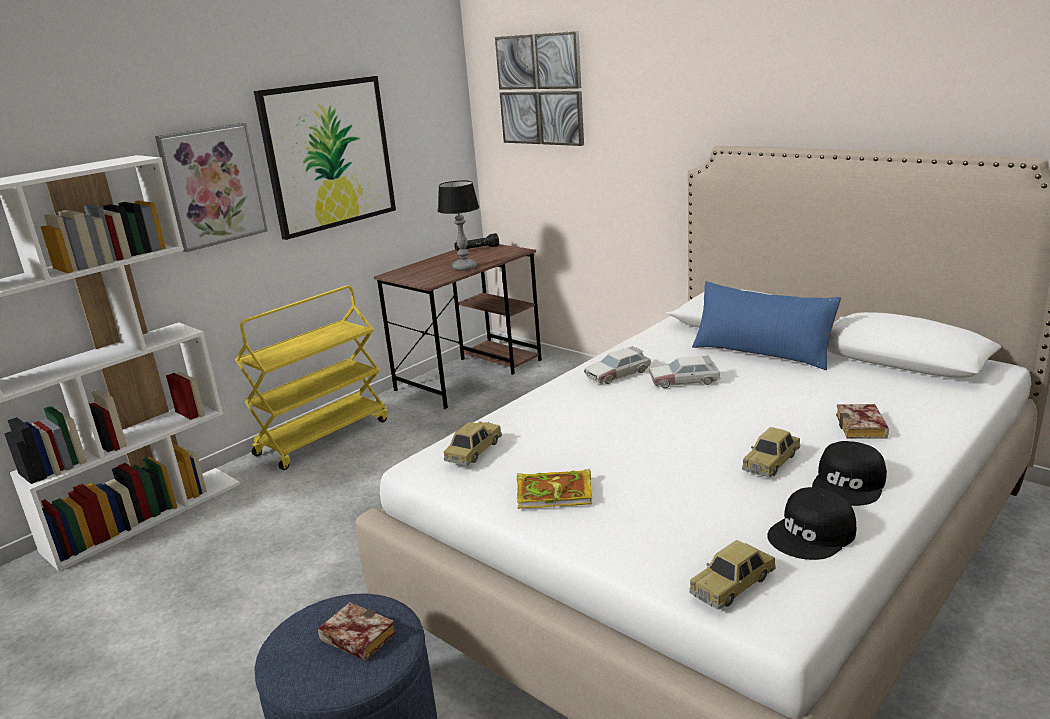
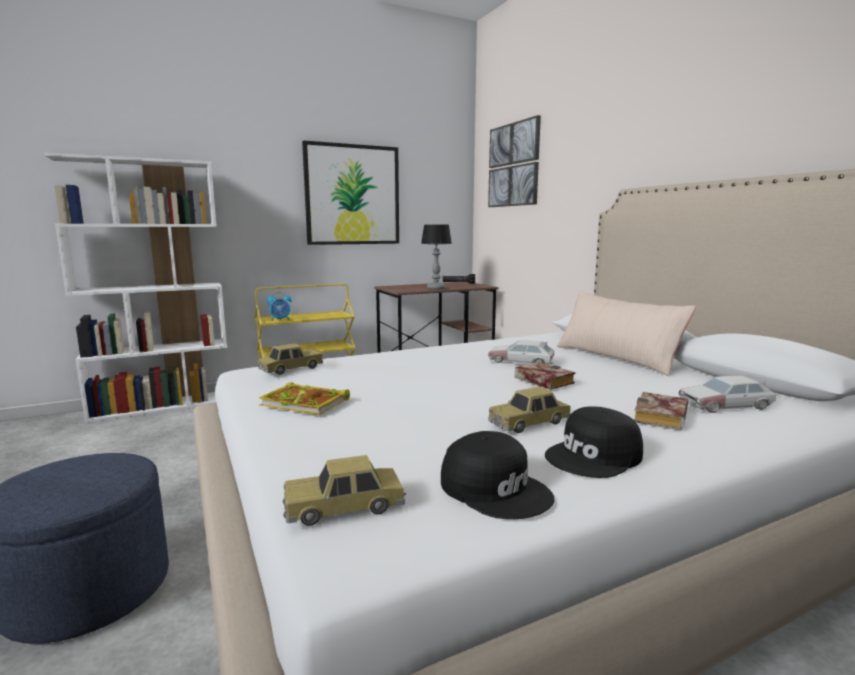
camera: 20 degrees right, 10 degrees down
picture [155,123,268,252] -> none
book [318,602,396,661] -> book moved to [515,362,575,390]
toy car [584,346,651,384] -> toy car moved to [678,375,776,413]
blue pillow [692,281,841,370] -> beige pillow [557,291,696,376]
black cap [767,487,856,560] -> black cap turned 120 degrees counterclockwise [441,431,555,519]
none -> alarm clock [268,292,292,321]

